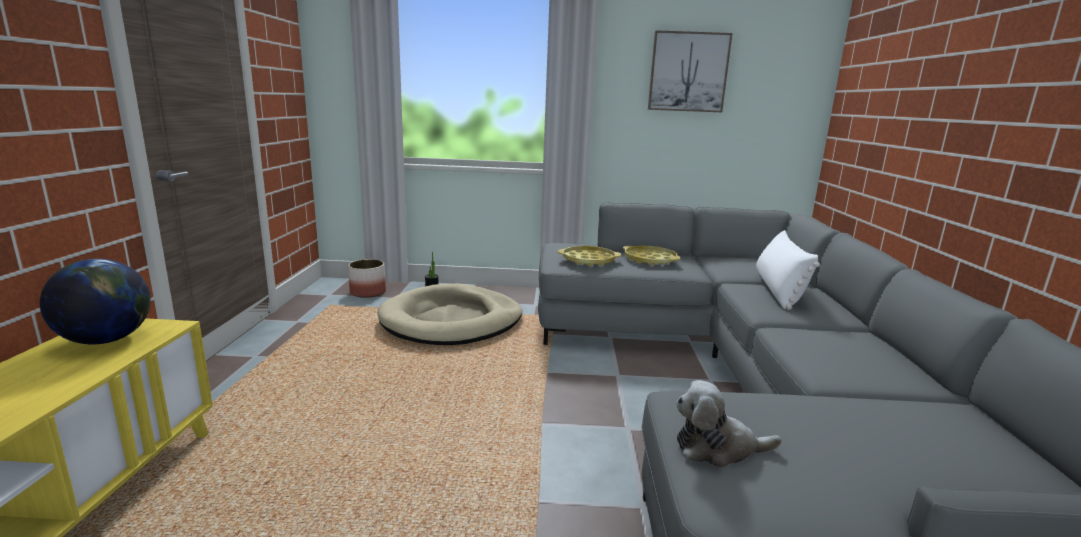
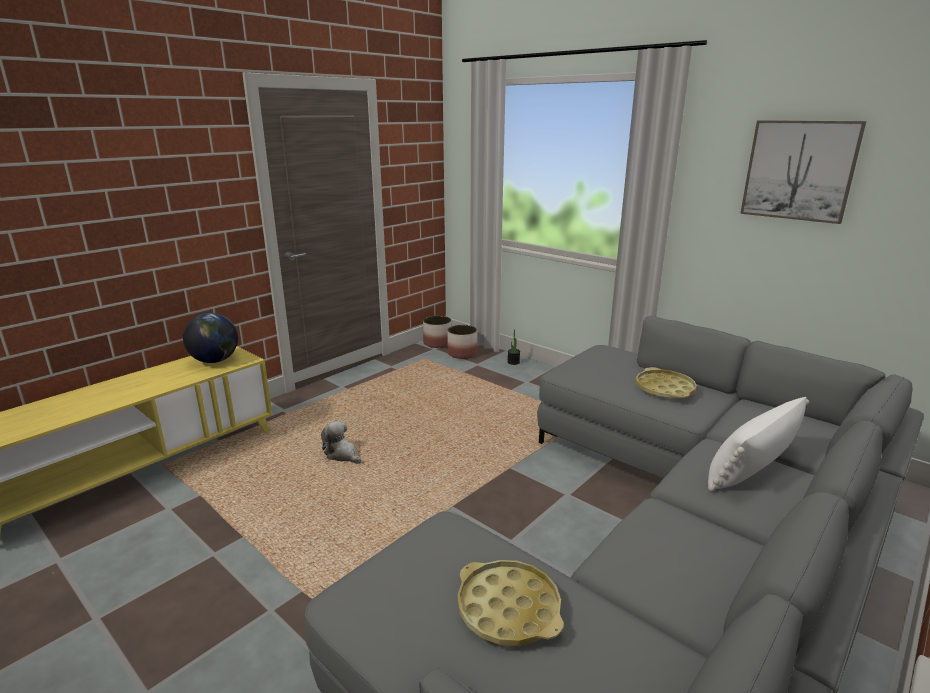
camera: 40 degrees right, 5 degrees up
beige dog bed [377,283,522,345] -> none
yellow tray [558,246,621,266] -> yellow tray moved to [458,560,564,646]
plush toy [676,380,782,468] -> plush toy moved to [321,421,361,464]
none -> planter [423,316,451,348]

